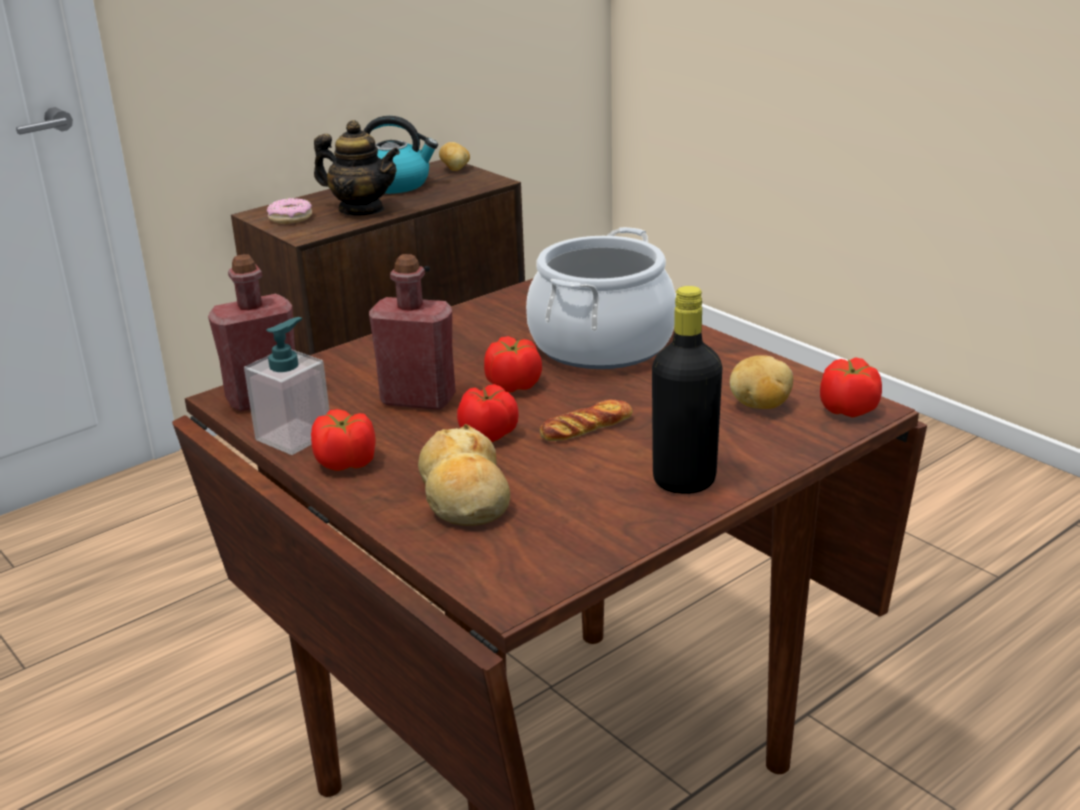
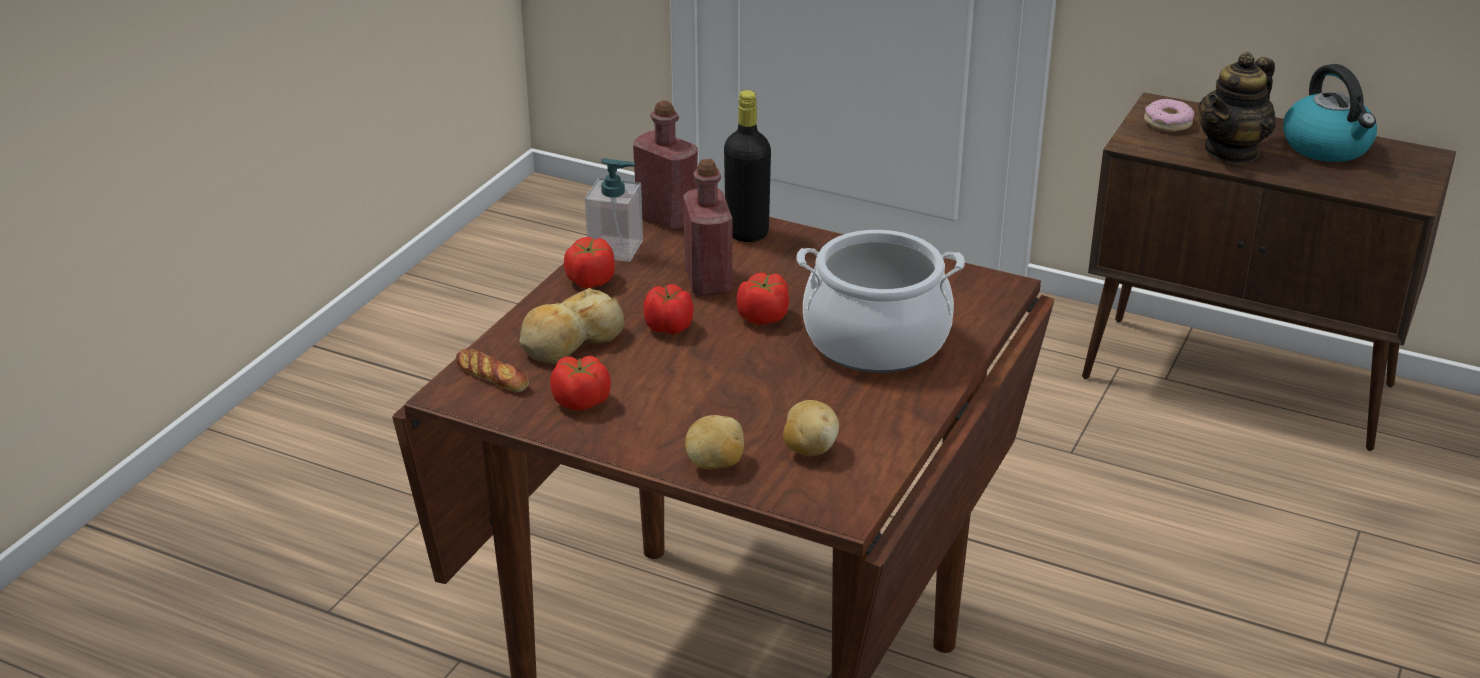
camera: 65 degrees right, 5 degrees up
teapot [314,120,400,215] -> teapot turned 45 degrees clockwise [1199,52,1276,164]
potato [439,142,470,171] -> potato moved to [685,415,744,469]
bread [540,399,633,441] -> bread moved to [456,348,529,392]
black bottle [652,286,722,494] -> black bottle moved to [724,90,771,242]
tomato [820,357,882,418] -> tomato moved to [550,356,611,411]

